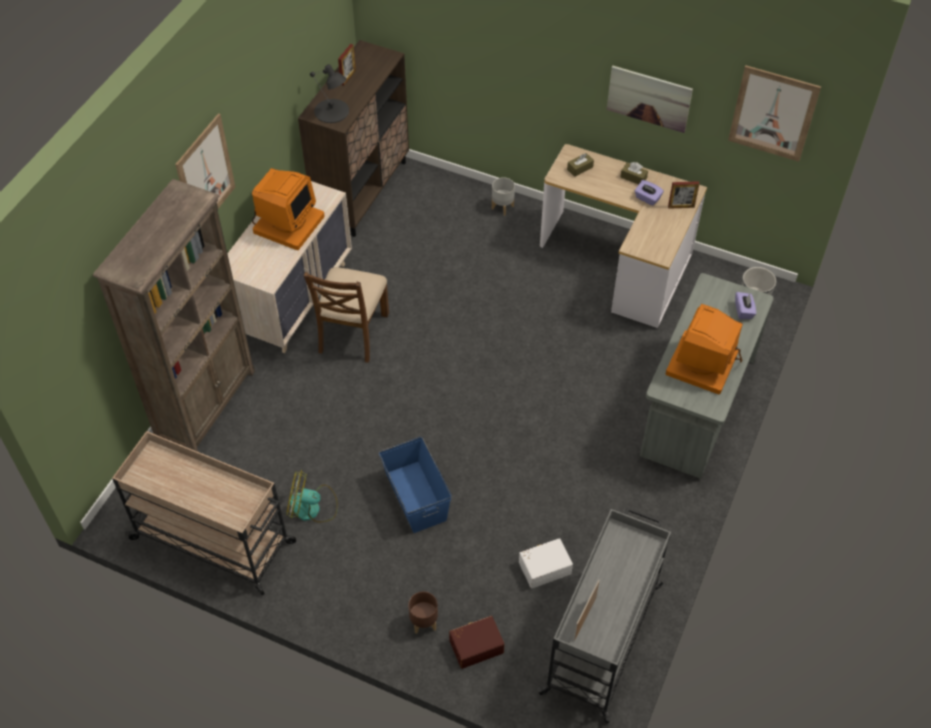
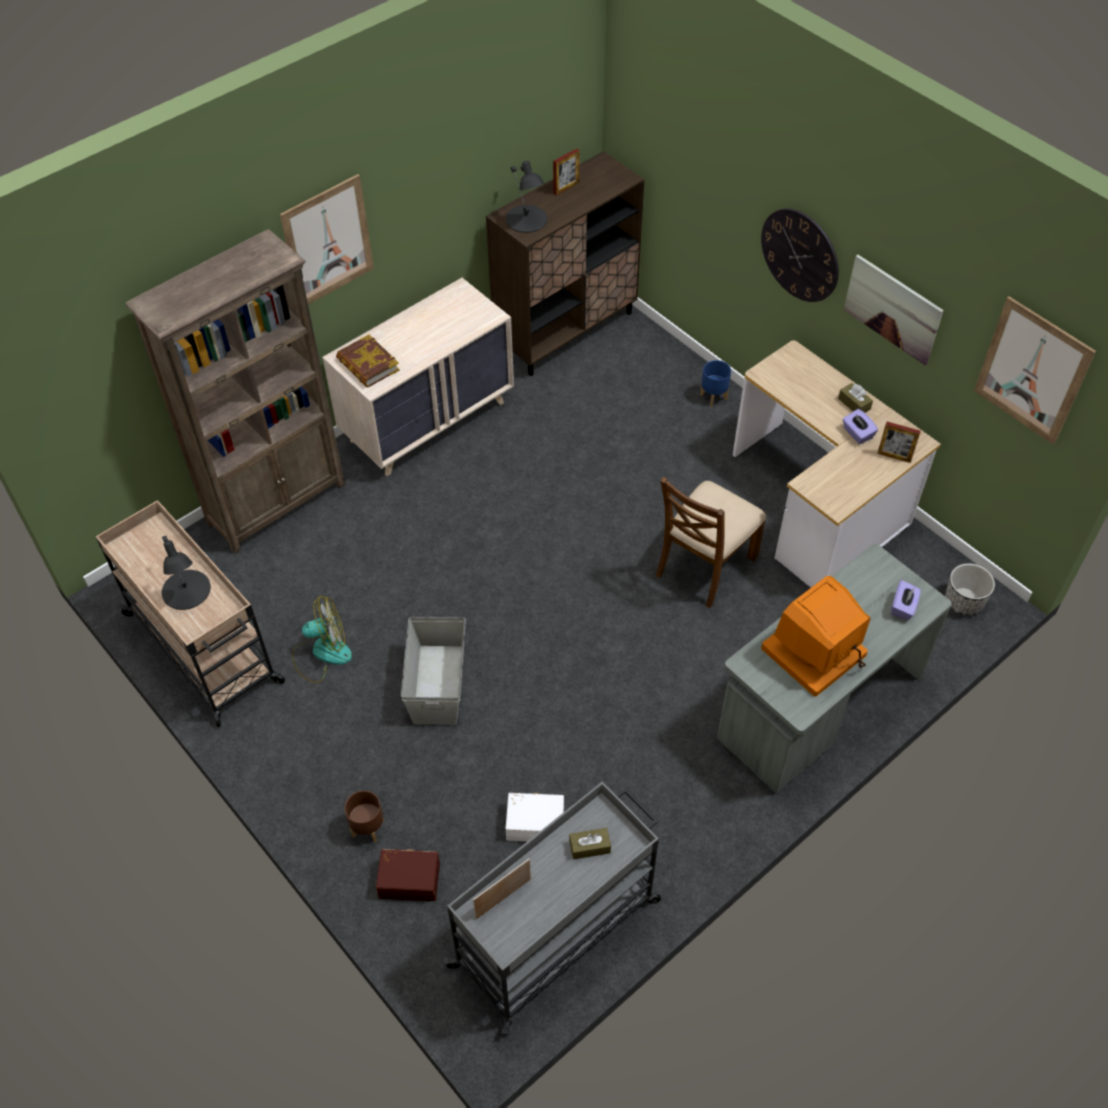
camera: 25 degrees right, 0 degrees up
monitor [252,168,325,250] -> none
fan [286,470,338,523] -> fan turned 135 degrees clockwise [292,596,352,683]
brown chair [304,267,389,363] -> brown chair moved to [656,477,766,608]
blue storage box [379,437,452,533] -> grey storage box [401,617,466,725]
grey planter [492,177,515,216] -> blue planter [700,360,731,407]
brown tissue box [567,153,594,177] -> brown tissue box moved to [569,828,611,860]
none -> black table lamp [162,536,211,610]
none -> book [336,334,400,388]
none -> wall clock [761,208,839,302]

